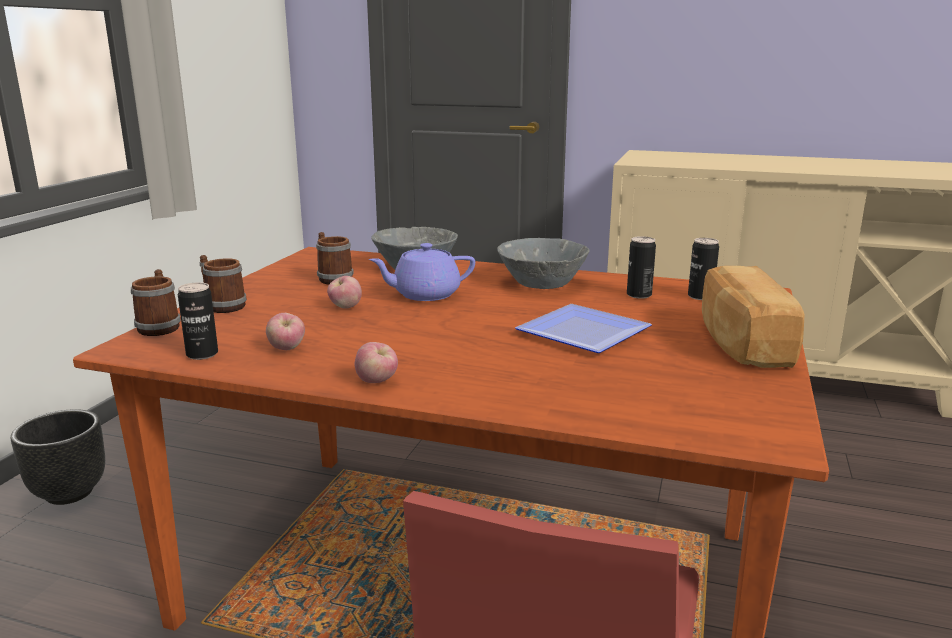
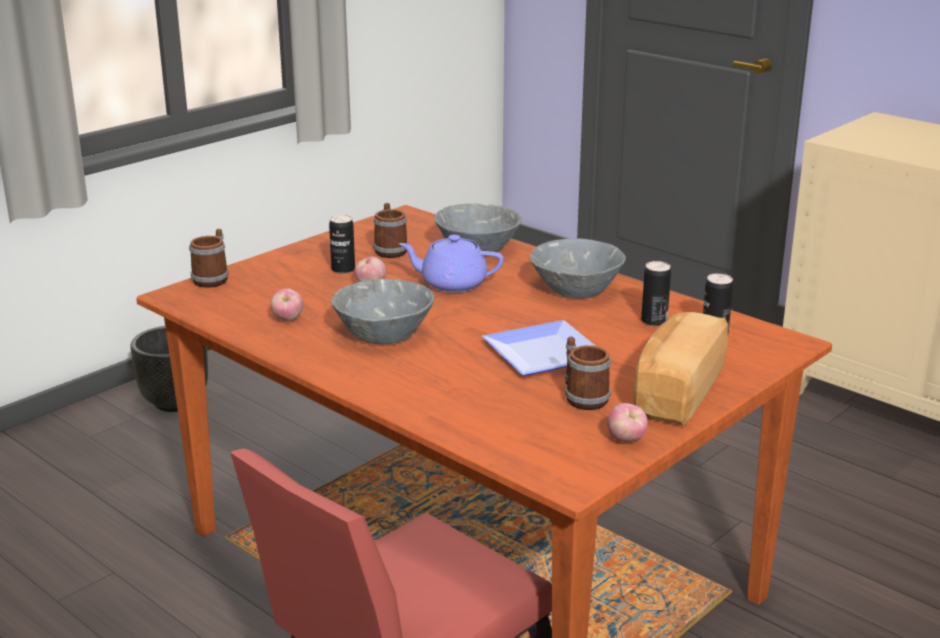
camera: 25 degrees right, 5 degrees up
can [178,282,218,360] -> can moved to [329,214,355,274]
mug [199,255,247,313] -> mug moved to [565,337,611,410]
apple [355,342,398,383] -> apple moved to [607,403,648,442]
none -> grey bowl [331,279,434,344]

